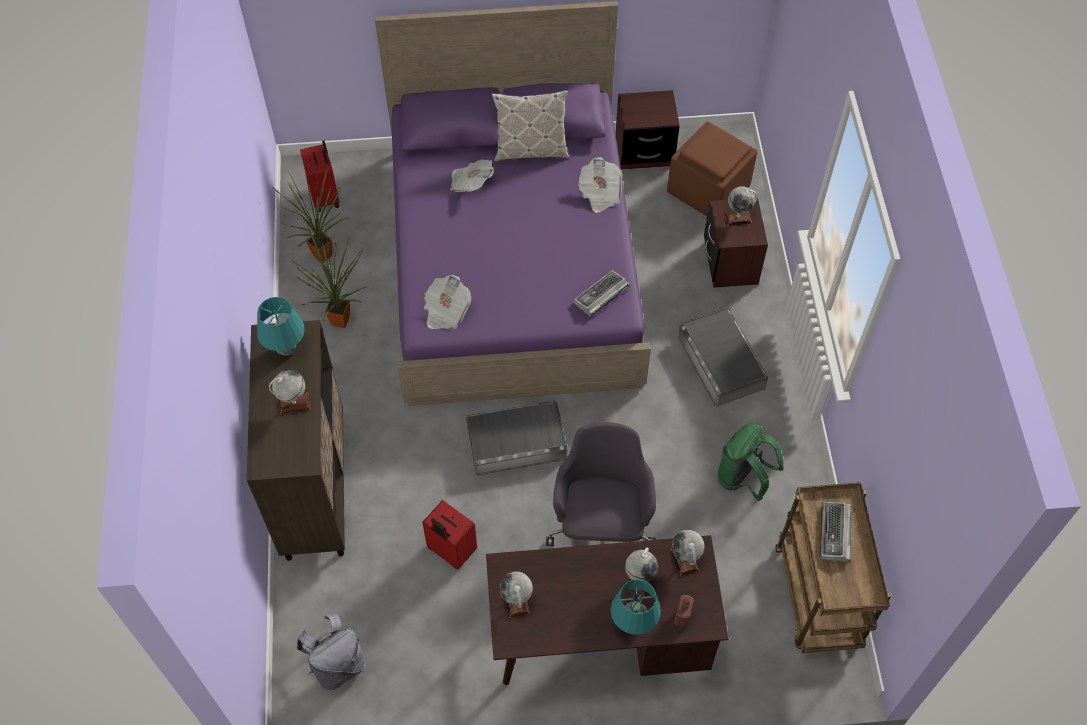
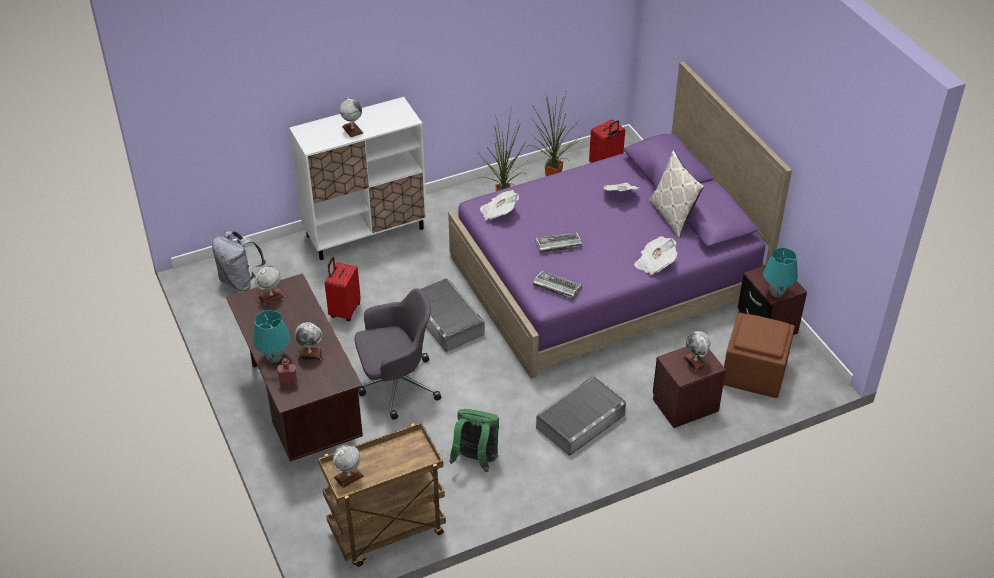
camera: 70 degrees right, 15 degrees down
brown cabinet [247,320,345,561] -> white cabinet [289,97,427,260]
turquoise table lamp [257,297,305,356] -> turquoise table lamp moved to [763,248,798,297]
globe [670,530,704,577] -> globe moved to [332,444,364,488]
keyboard [820,501,852,562] -> keyboard moved to [535,232,582,253]

